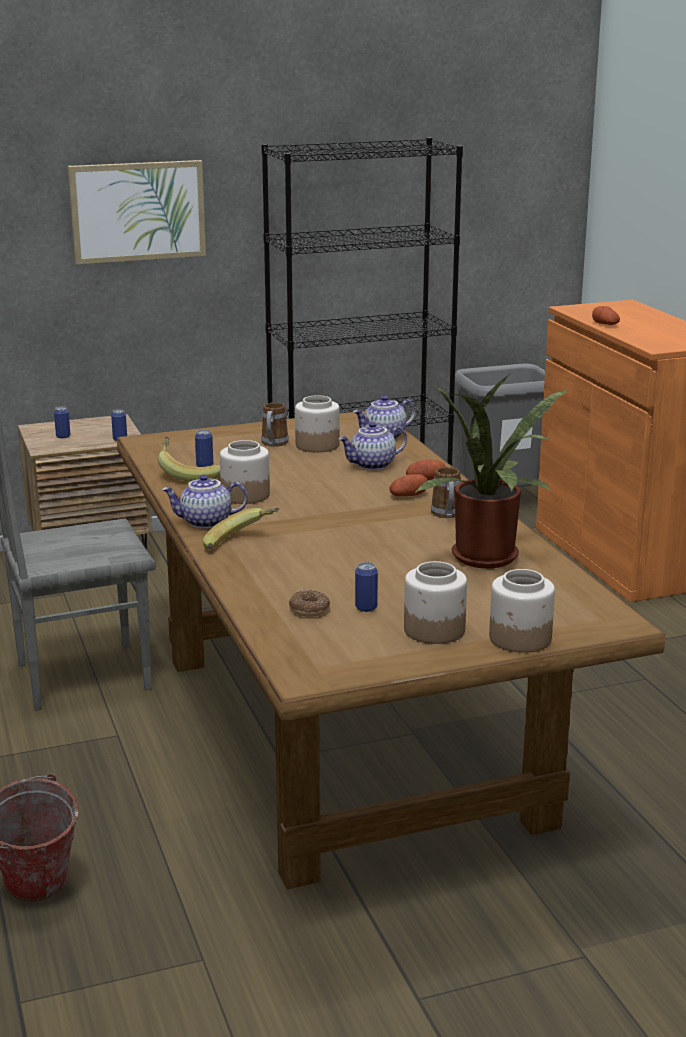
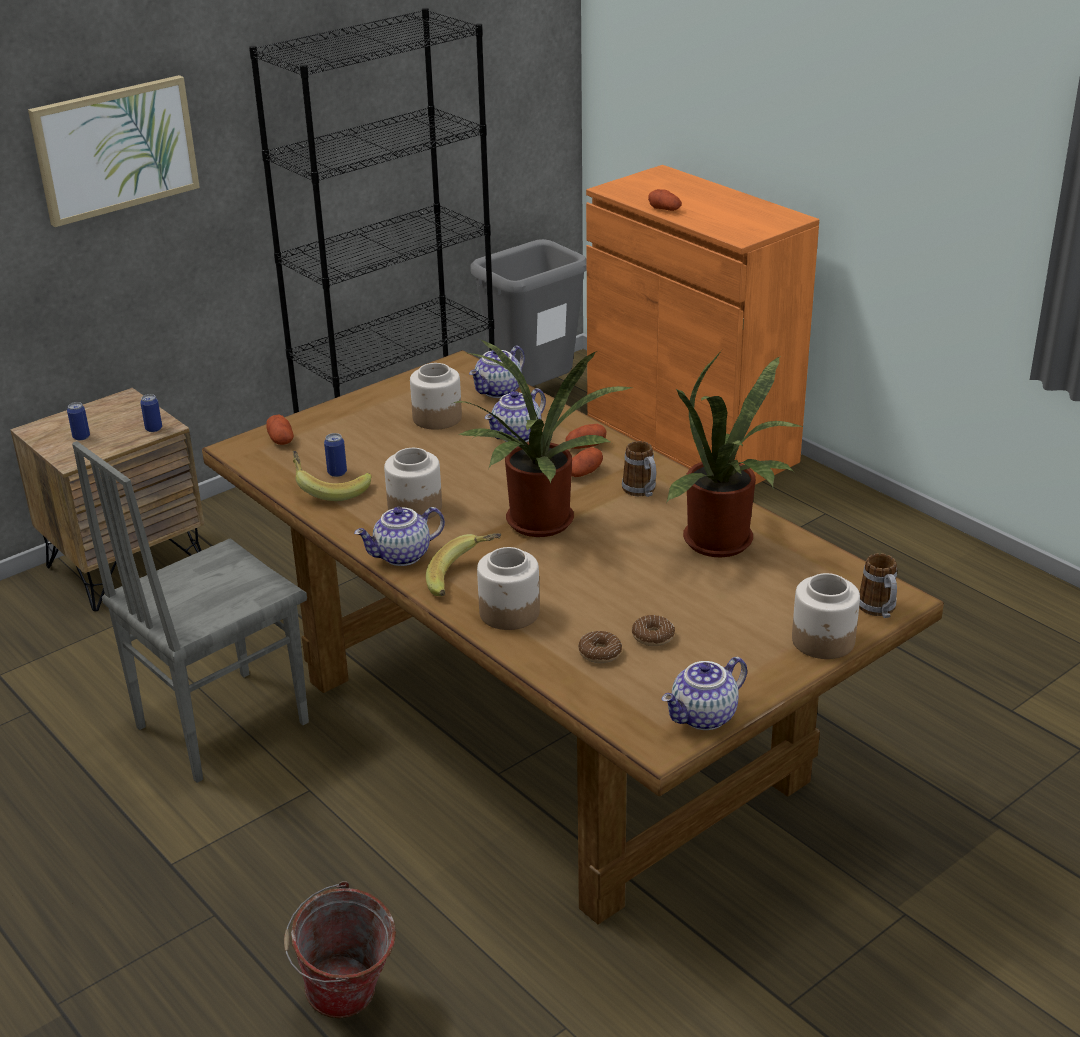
camera: 20 degrees left, 10 degrees up
mug [261,402,289,447] -> mug moved to [859,553,897,618]
can [355,562,378,612] -> donut [632,615,675,646]
jar [404,561,467,644] -> jar moved to [477,547,540,630]
none -> potato [266,415,294,445]
none -> potted plant [454,339,632,537]
none -> teapot [662,657,747,730]

